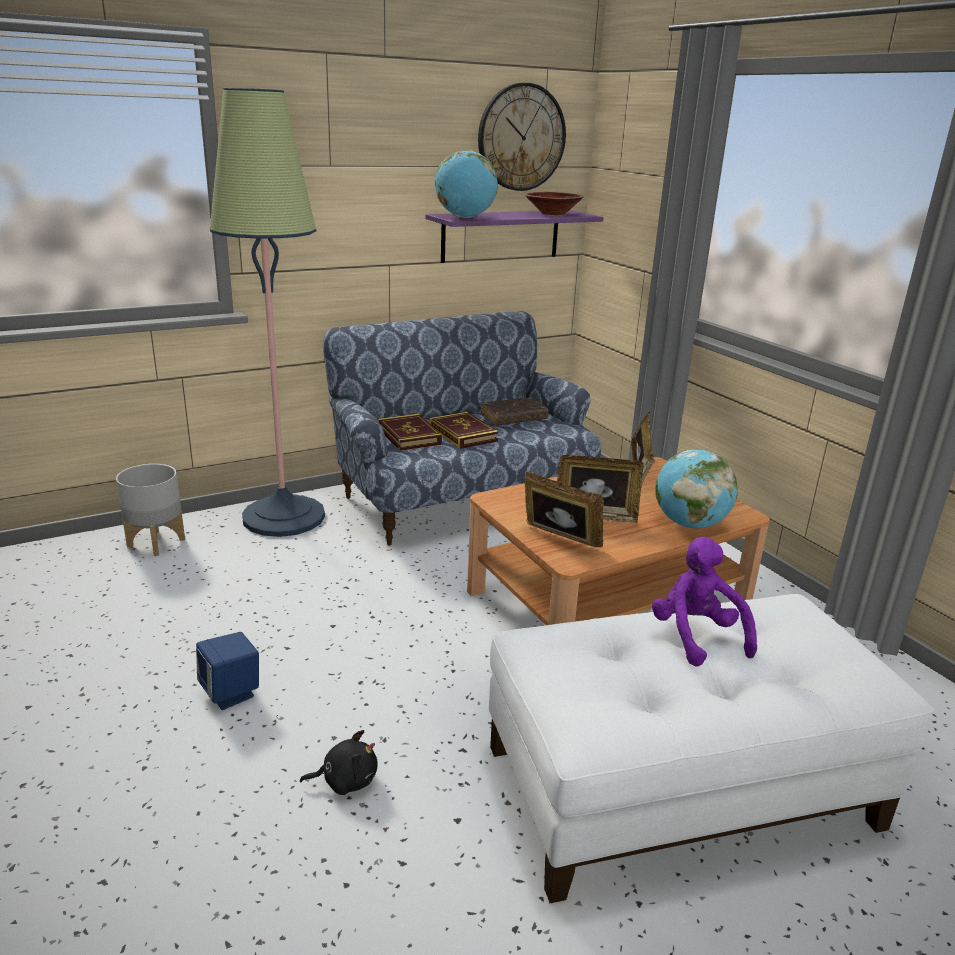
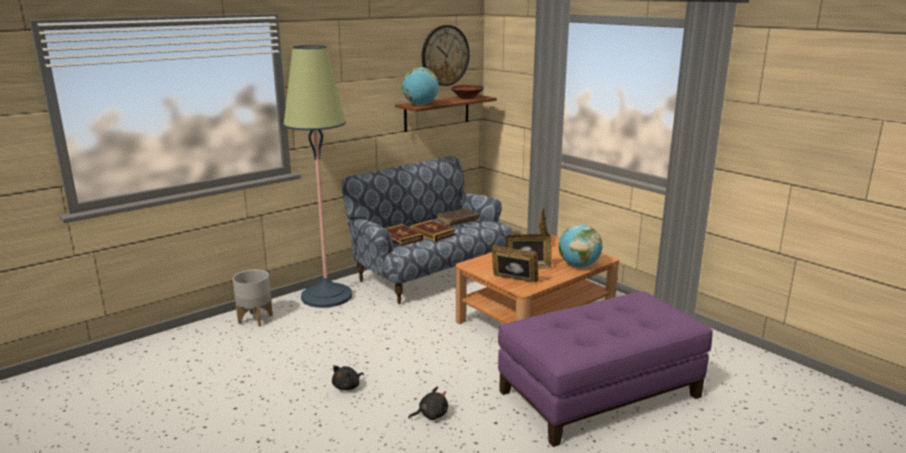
camera: 10 degrees left, 5 degrees down
blue speaker [196,632,259,710] -> black plush toy [332,366,364,390]
purple shelf [425,210,603,263] -> brown shelf [395,95,497,132]
white ottoman [489,594,934,903] -> purple ottoman [498,291,713,447]
purple plush toy [652,537,757,667] -> none

